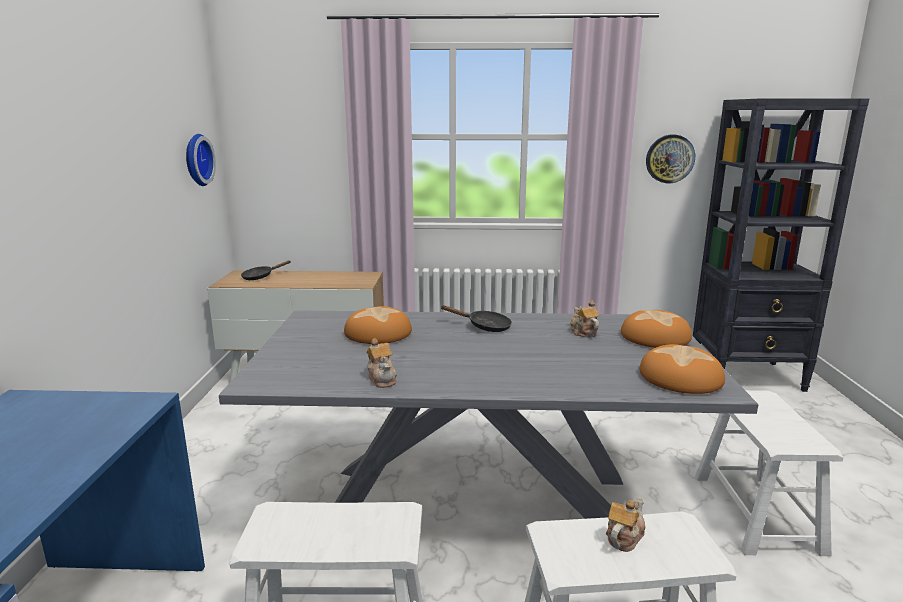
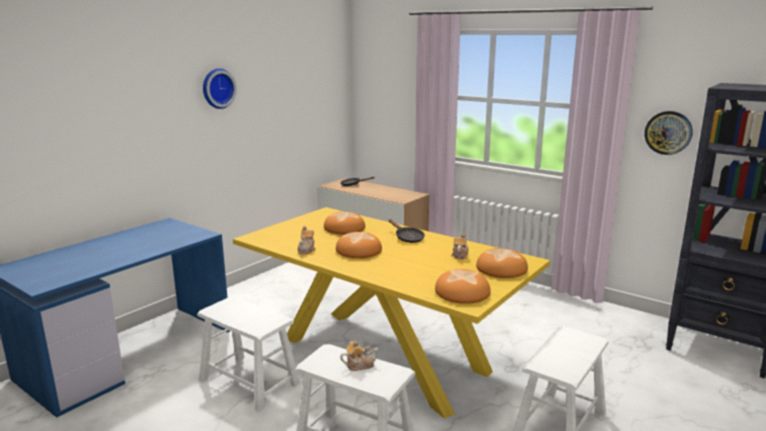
camera: 35 degrees right, 0 degrees up
wall clock [186,134,216,186] -> wall clock moved to [203,68,237,109]
grey dining table [219,310,758,519] -> yellow dining table [233,207,550,419]
none -> bread [336,232,382,258]

